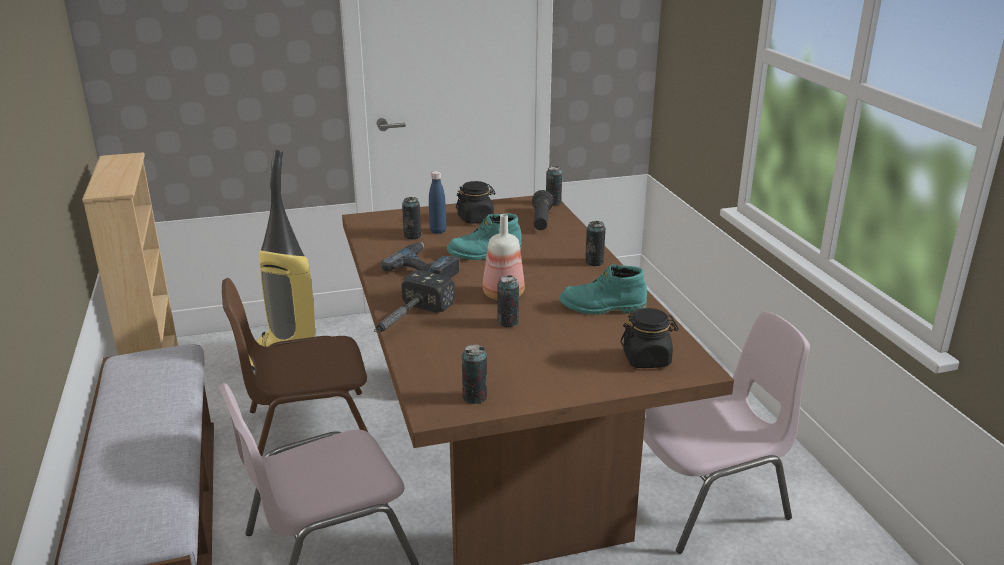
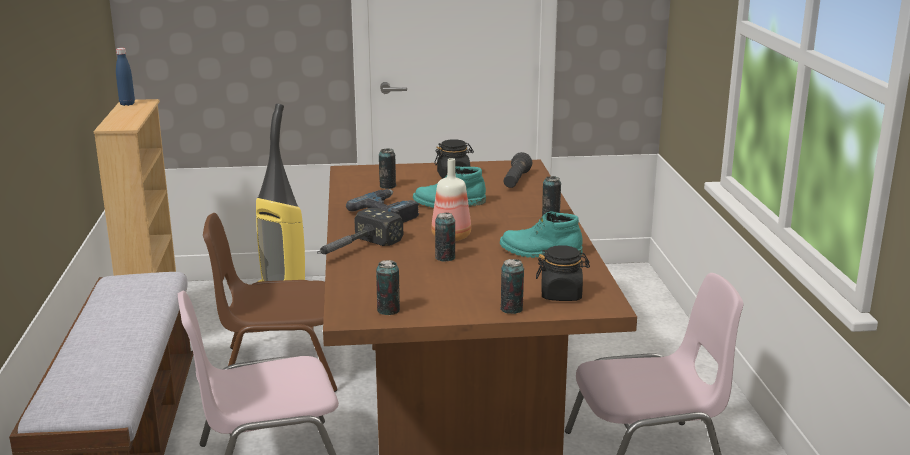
camera: 10 degrees right, 5 degrees down
blue bottle [429,171,446,234] -> blue bottle moved to [116,48,135,106]
can [546,166,562,205] -> can moved to [500,259,524,314]

